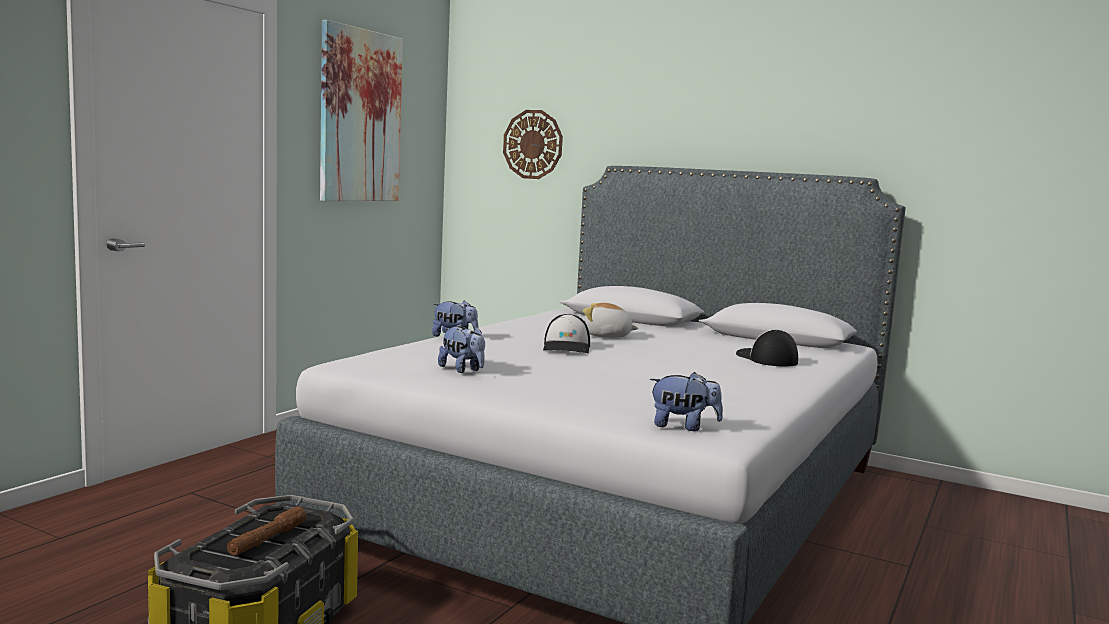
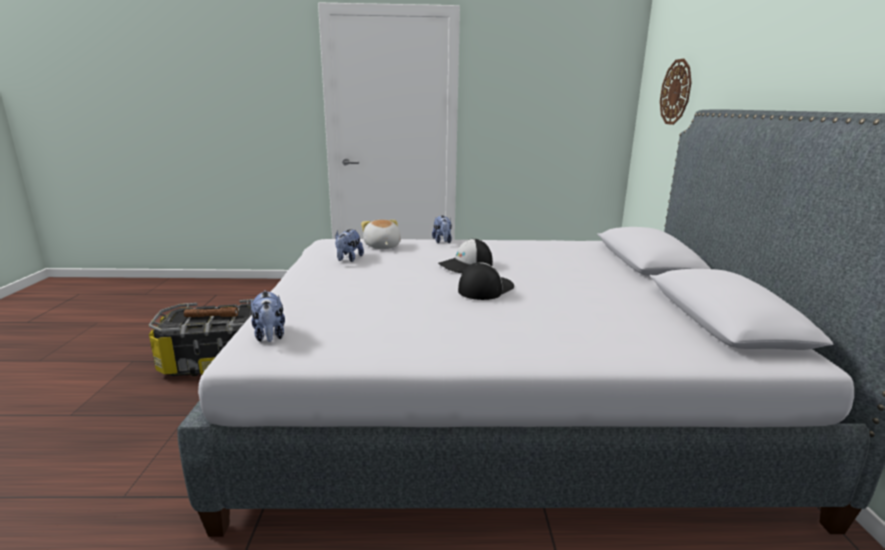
camera: 60 degrees right, 10 degrees up
picture [320,20,403,201] -> none
plush toy [583,303,639,338] -> plush toy moved to [361,220,401,249]
cap [736,329,798,367] -> cap moved to [458,262,514,300]

